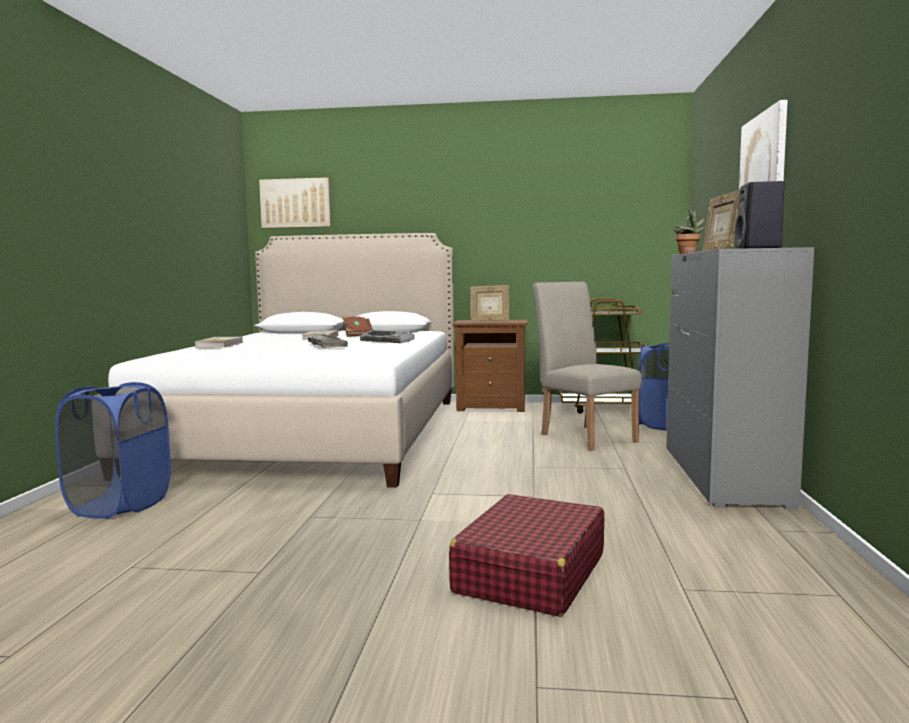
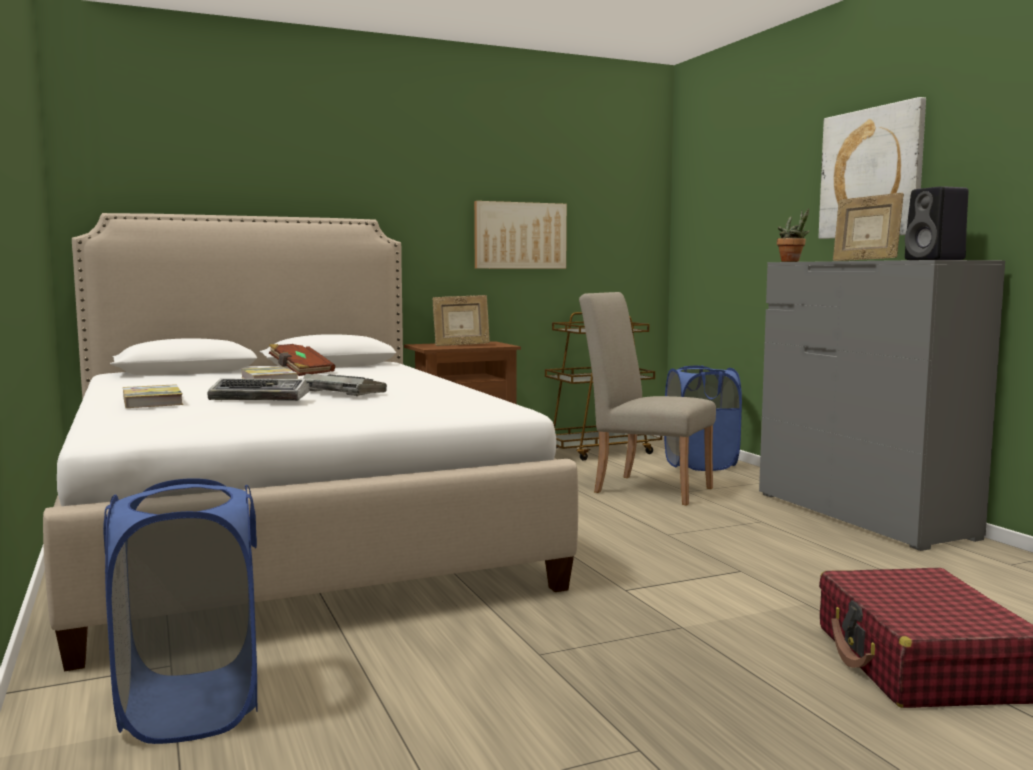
camera: 30 degrees left, 0 degrees up
picture [259,177,331,228] -> picture moved to [474,201,567,269]
keyboard [360,330,415,343] -> keyboard moved to [208,378,310,401]

